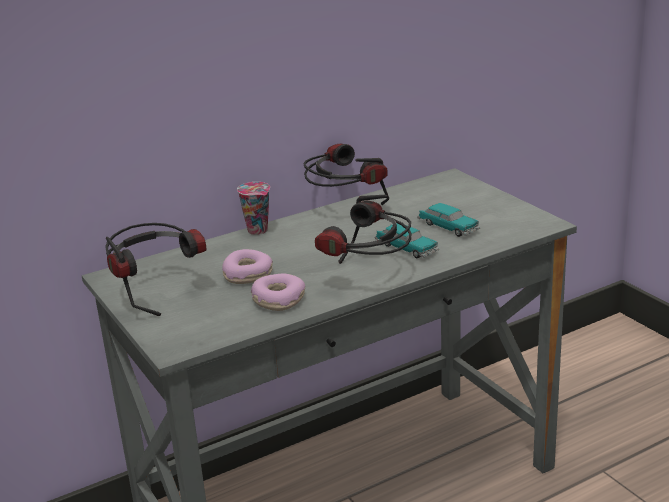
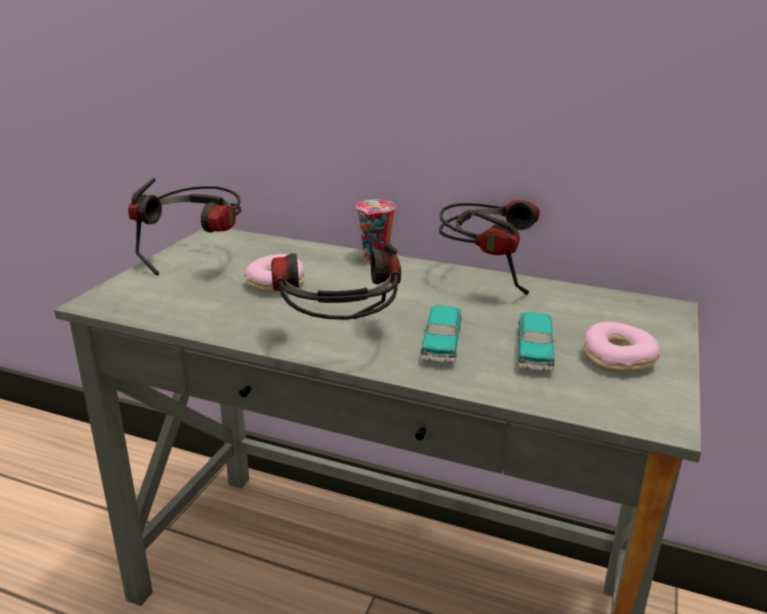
camera: 50 degrees right, 0 degrees up
donut [251,274,305,311] -> donut moved to [583,322,660,373]

